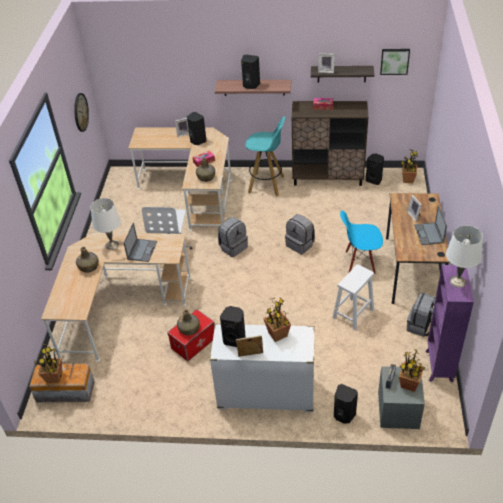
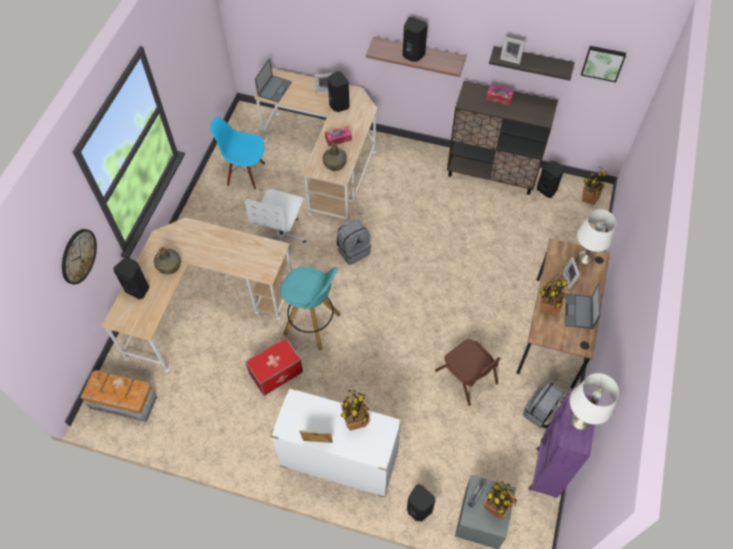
camera: 10 degrees right, 15 degrees up
potted plant [34,344,62,383] -> potted plant moved to [540,274,568,316]
wall clock [74,93,89,132] -> wall clock moved to [62,229,97,284]
white table lamp [90,198,121,250] -> white table lamp moved to [577,209,616,264]
laptop [124,223,157,262] -> laptop moved to [255,58,292,103]
green bottle [177,310,200,335] -> none
black speaker [220,306,246,347] -> black speaker moved to [114,258,150,299]
turquoise stool [245,116,286,196] -> turquoise stool moved to [280,267,341,351]
grey backpack [285,214,315,254] -> none
white stool [332,264,374,330] -> brown chair [435,339,501,406]
blue chair [340,211,383,274] -> blue chair moved to [210,117,265,190]

